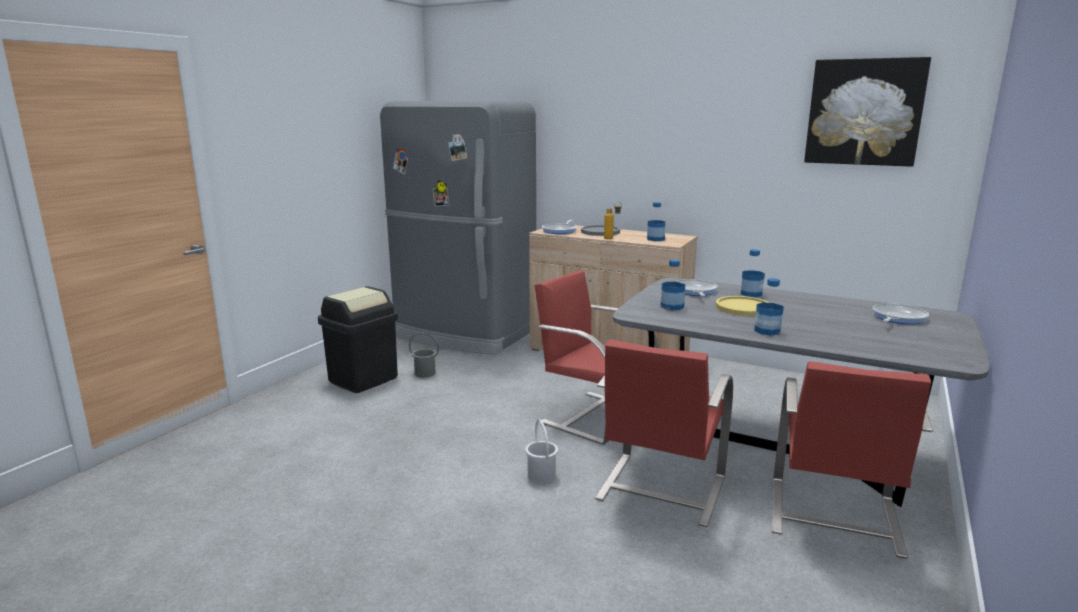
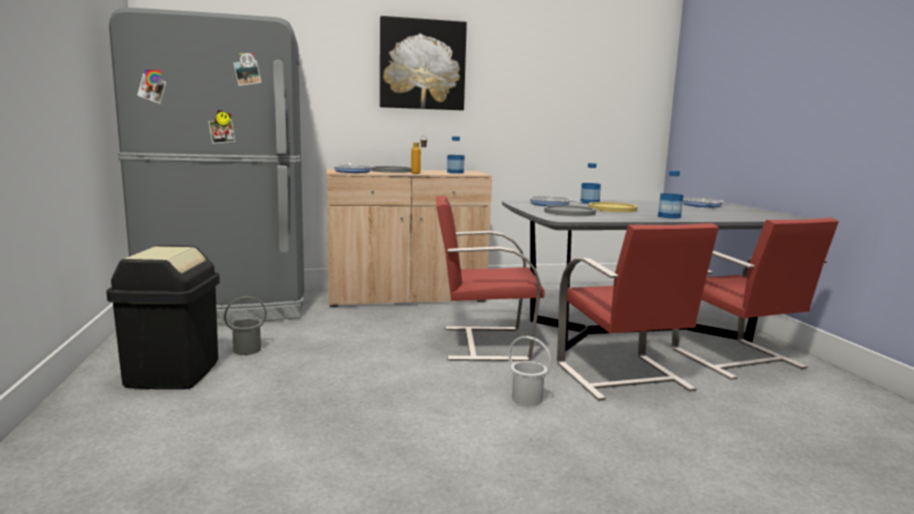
camera: 40 degrees left, 5 degrees down
bottle [661,260,685,310] -> grey plate [544,205,596,216]
picture [804,57,931,167] -> picture moved to [380,16,467,110]

